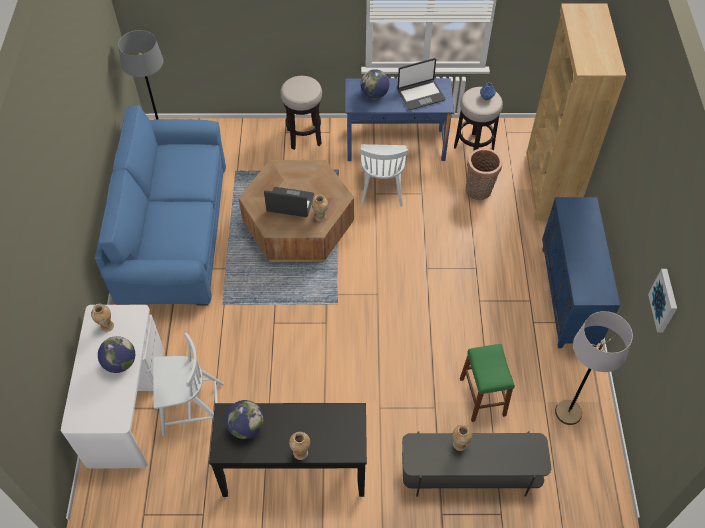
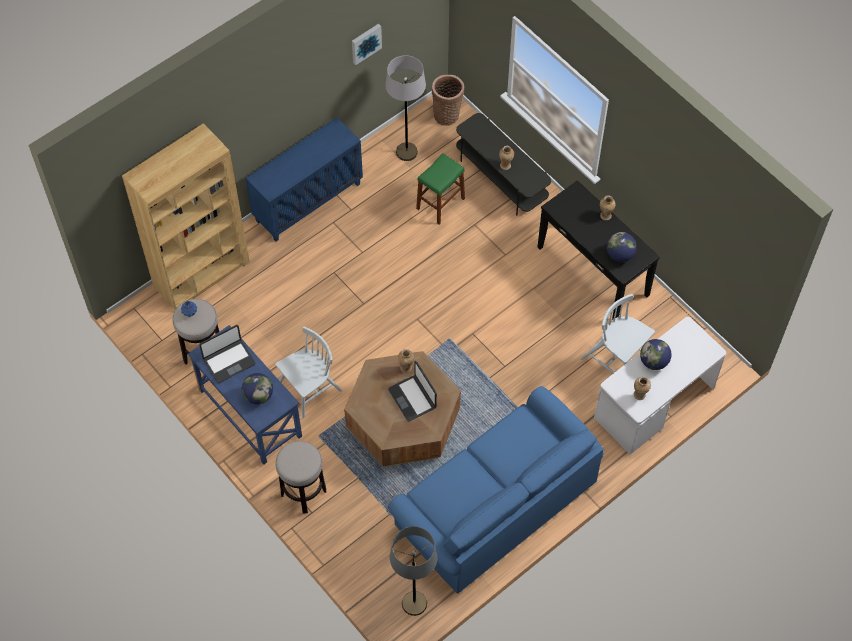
camera: 130 degrees left, 5 degrees up
laptop [397,58,445,110] -> laptop turned 120 degrees clockwise [199,325,255,383]
basket [466,148,503,200] -> basket moved to [432,75,464,126]

